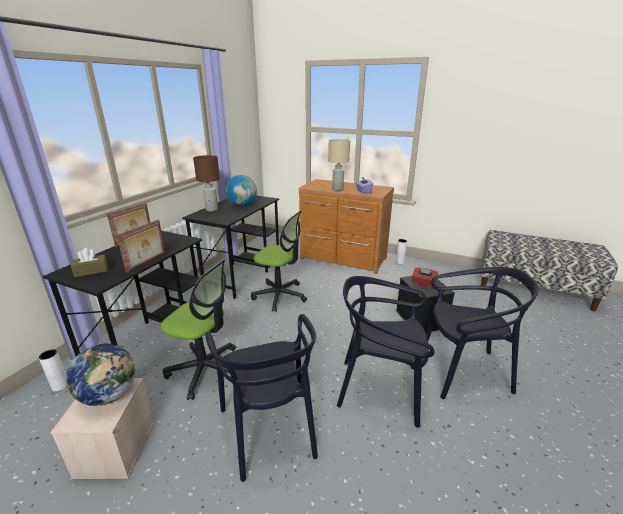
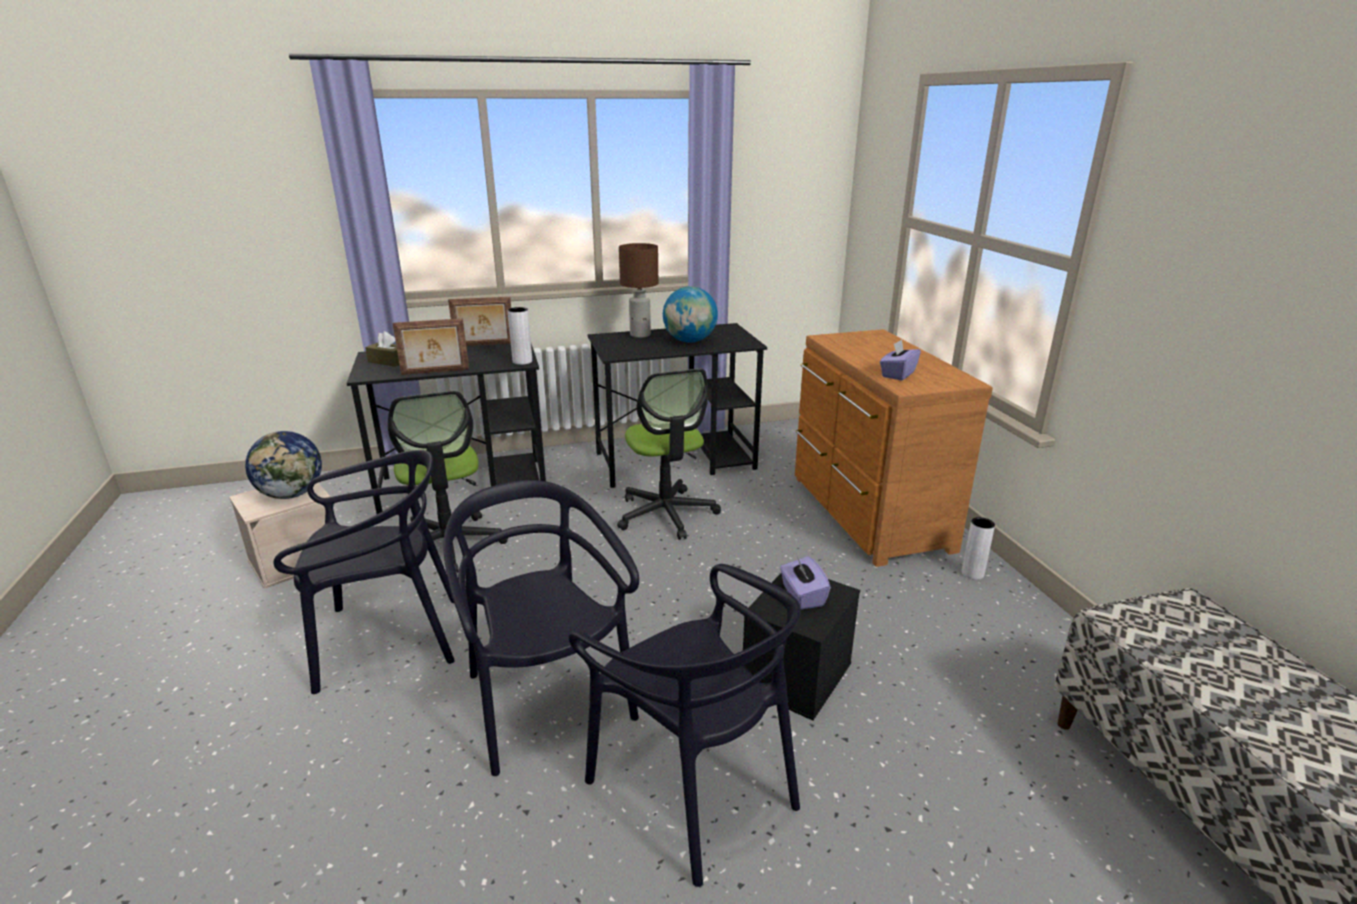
camera: 50 degrees right, 0 degrees up
white vase [39,349,67,391] -> white vase moved to [507,307,532,365]
black chair [206,314,318,482] -> black chair turned 135 degrees counterclockwise [274,450,455,694]
beige table lamp [328,139,350,191] -> none
red tissue box [412,267,438,288] -> purple tissue box [780,556,831,610]

